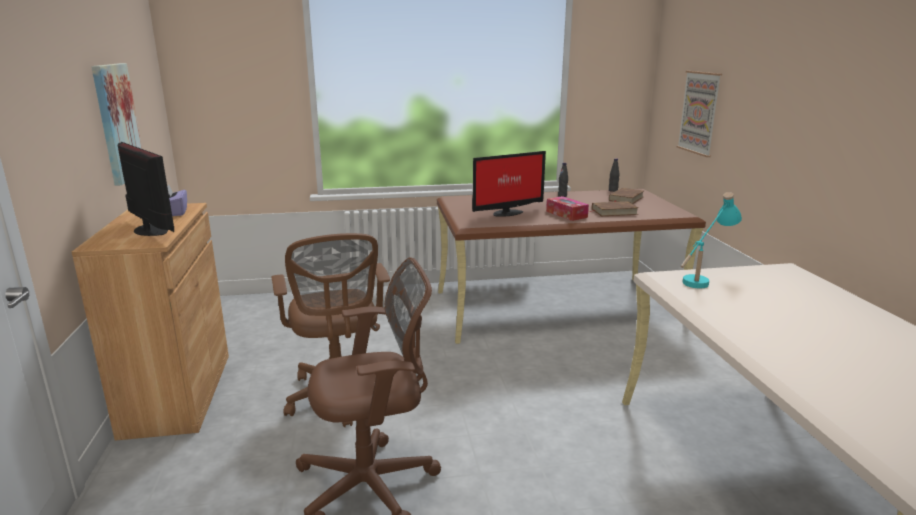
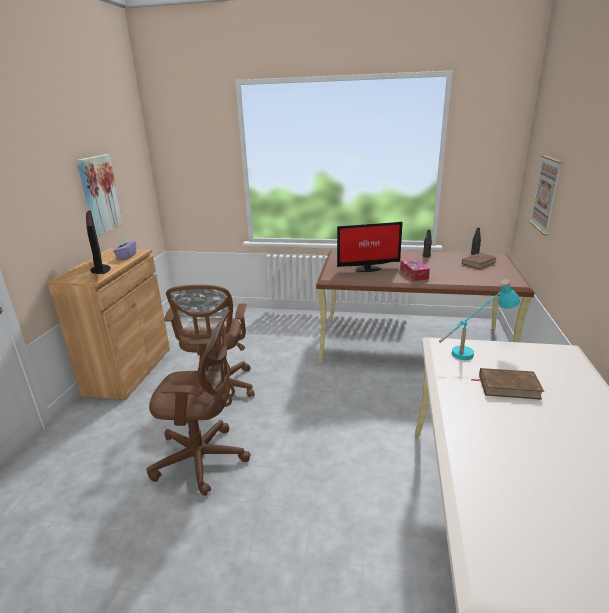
camera: 20 degrees right, 5 degrees up
brown book [588,201,639,216] -> brown book moved to [471,368,544,400]

